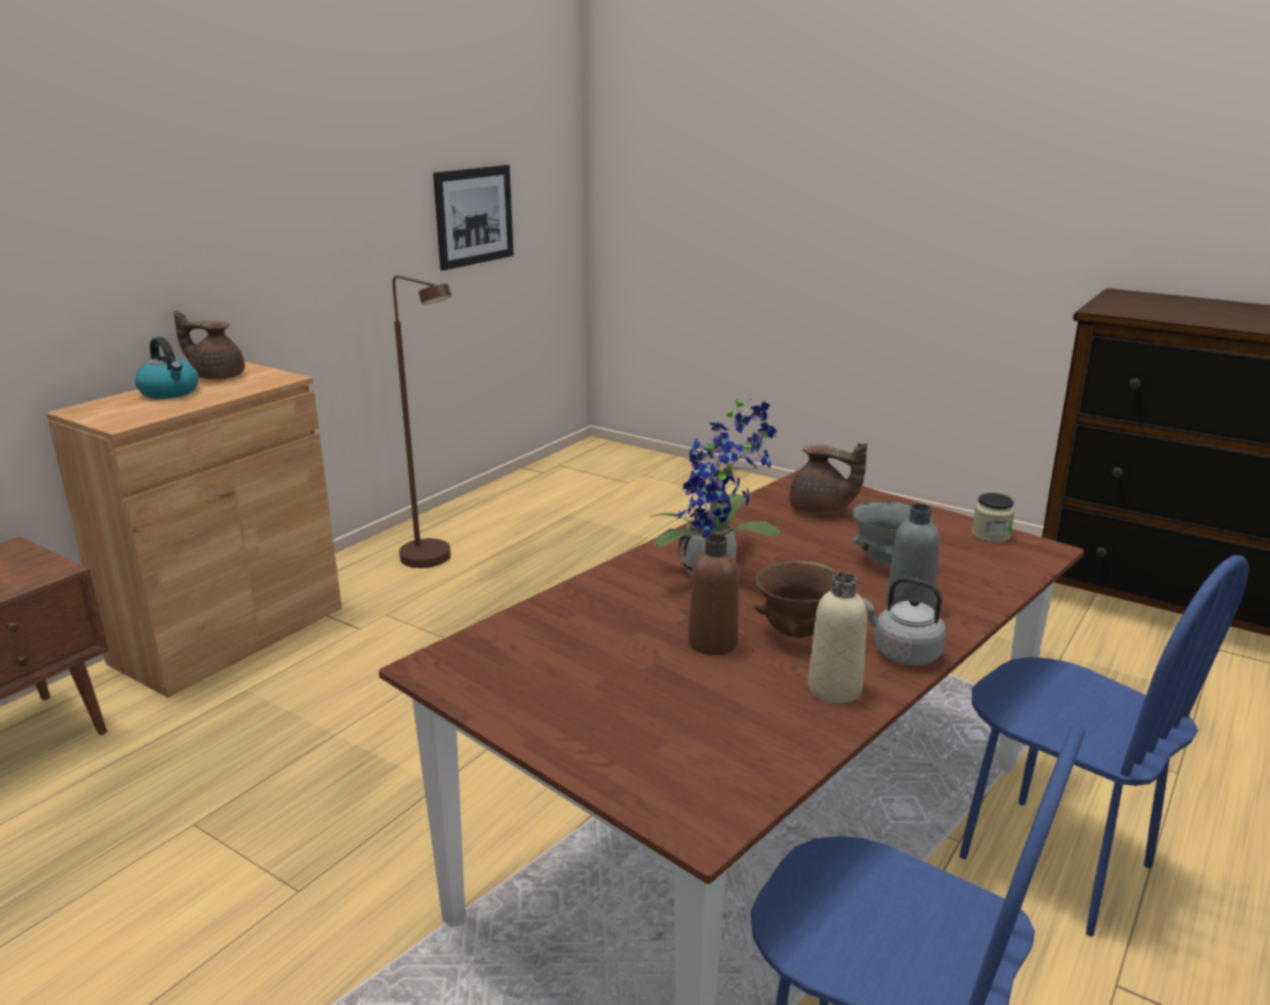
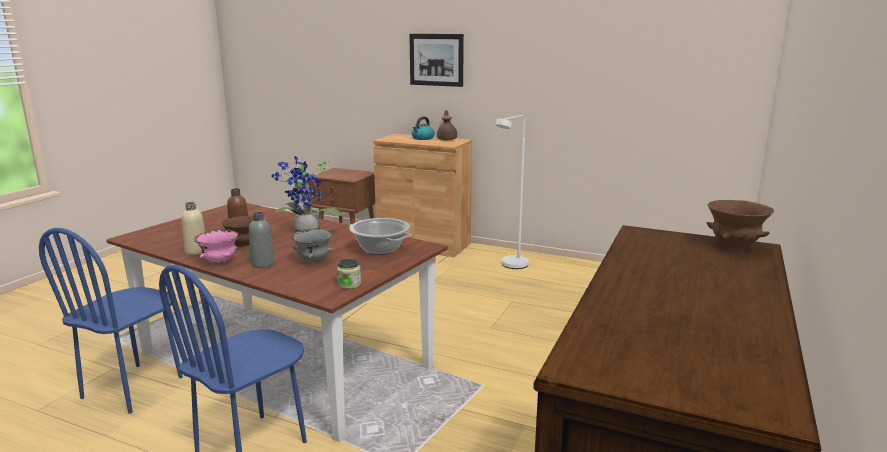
camera: 80 degrees right, 5 degrees down
brown floor lamp [393,275,452,568] -> white floor lamp [496,115,529,269]
picture [433,165,514,271] -> picture moved to [409,34,464,87]
brown teapot [789,443,867,515] -> cooking pot [349,218,412,255]
grey kettle [863,577,946,666] -> pink bowl [194,229,238,263]
none -> brown bowl [707,200,774,248]

